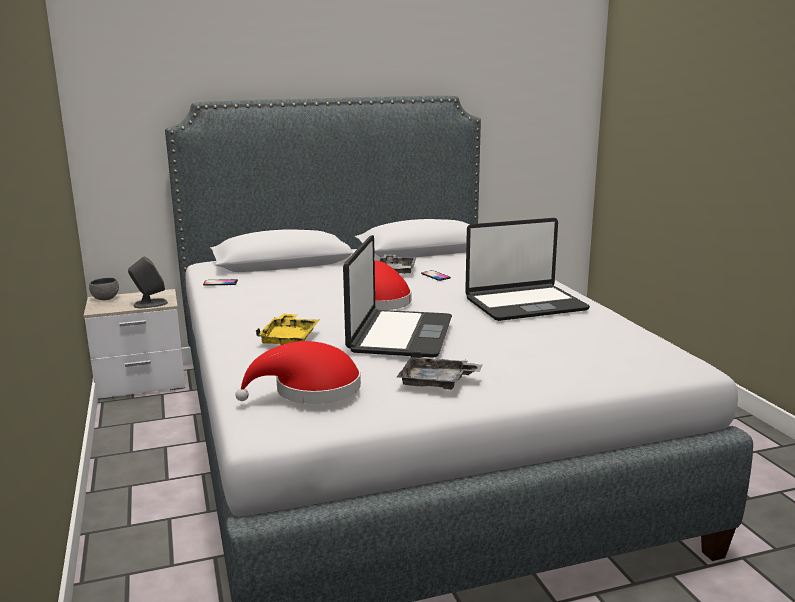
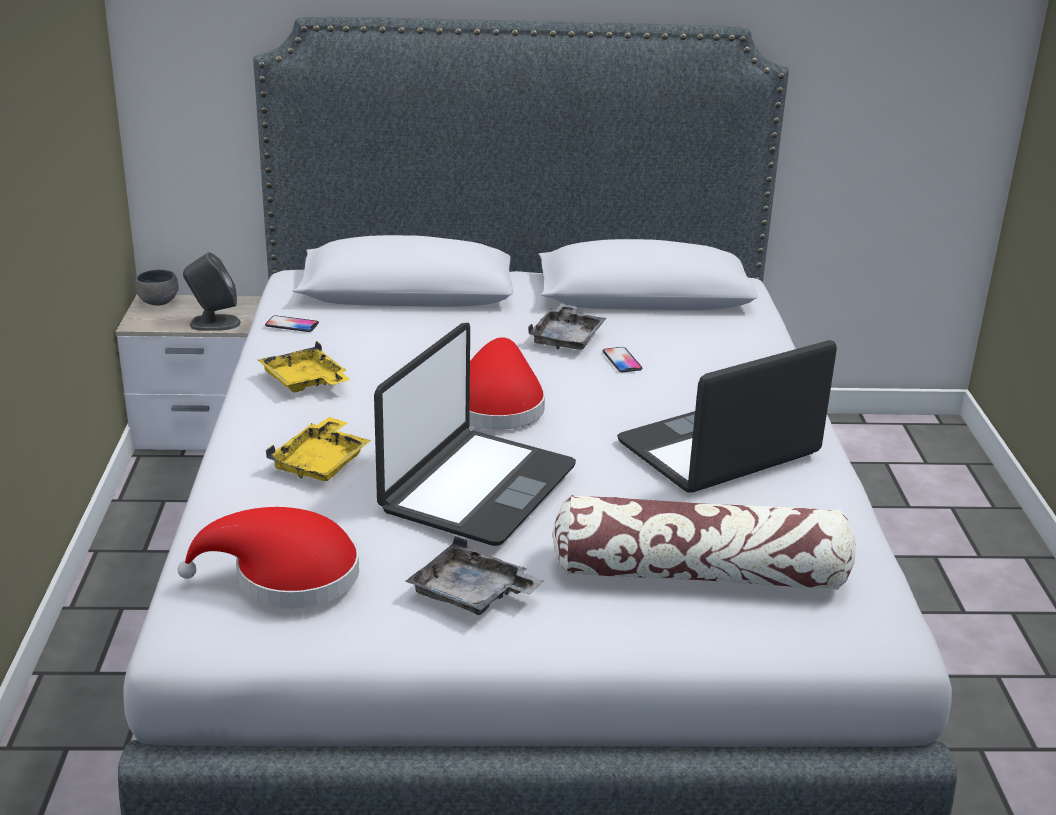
camera: 15 degrees right, 10 degrees up
laptop [465,218,590,321] -> laptop turned 150 degrees clockwise [617,340,837,493]
none -> yellow tray [258,341,350,393]
none -> pillow [552,495,856,590]

